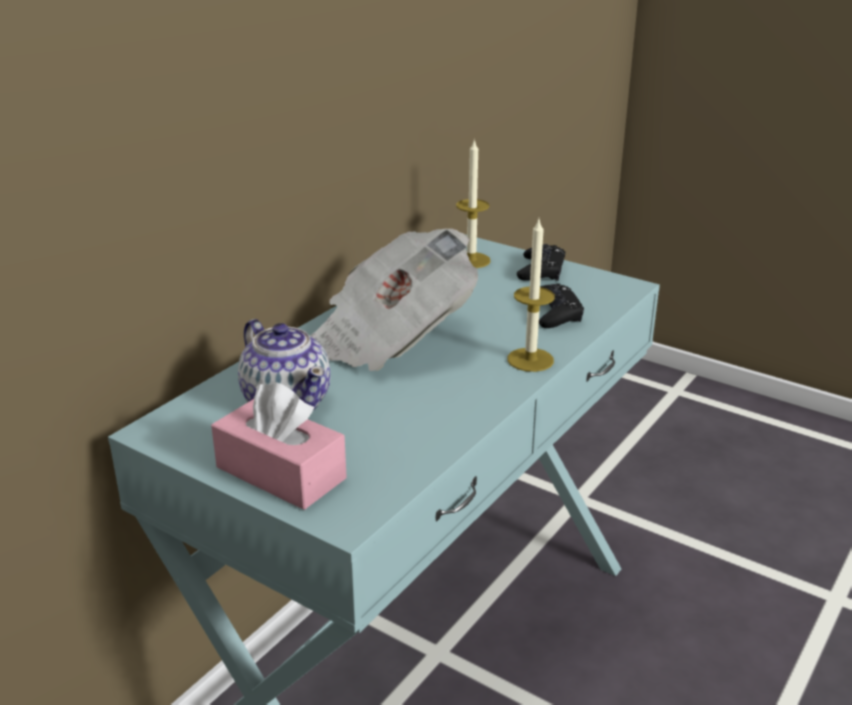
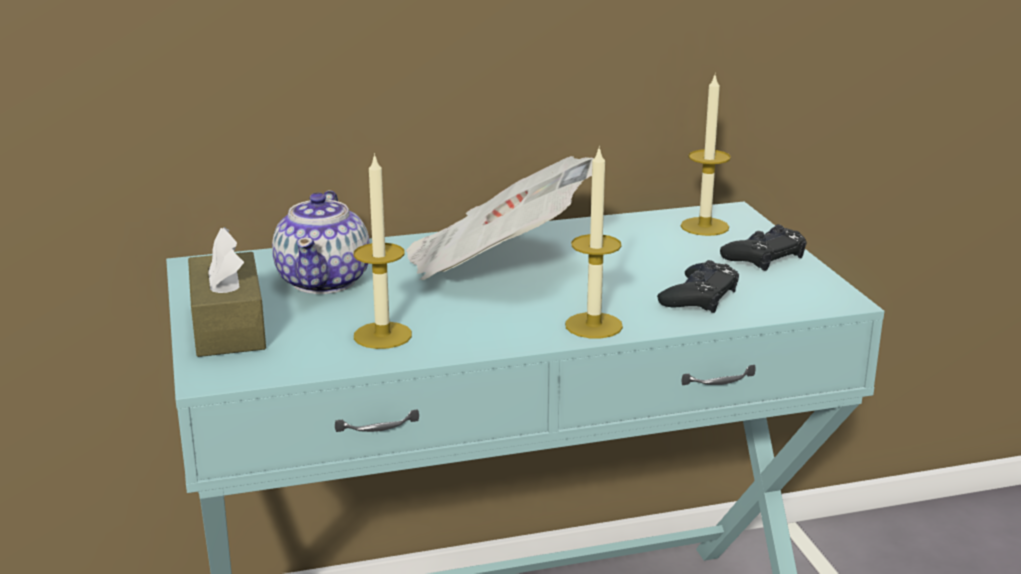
camera: 40 degrees right, 5 degrees down
pink tissue box [211,382,347,510] -> brown tissue box [188,227,266,357]
none -> candle [354,153,412,349]

